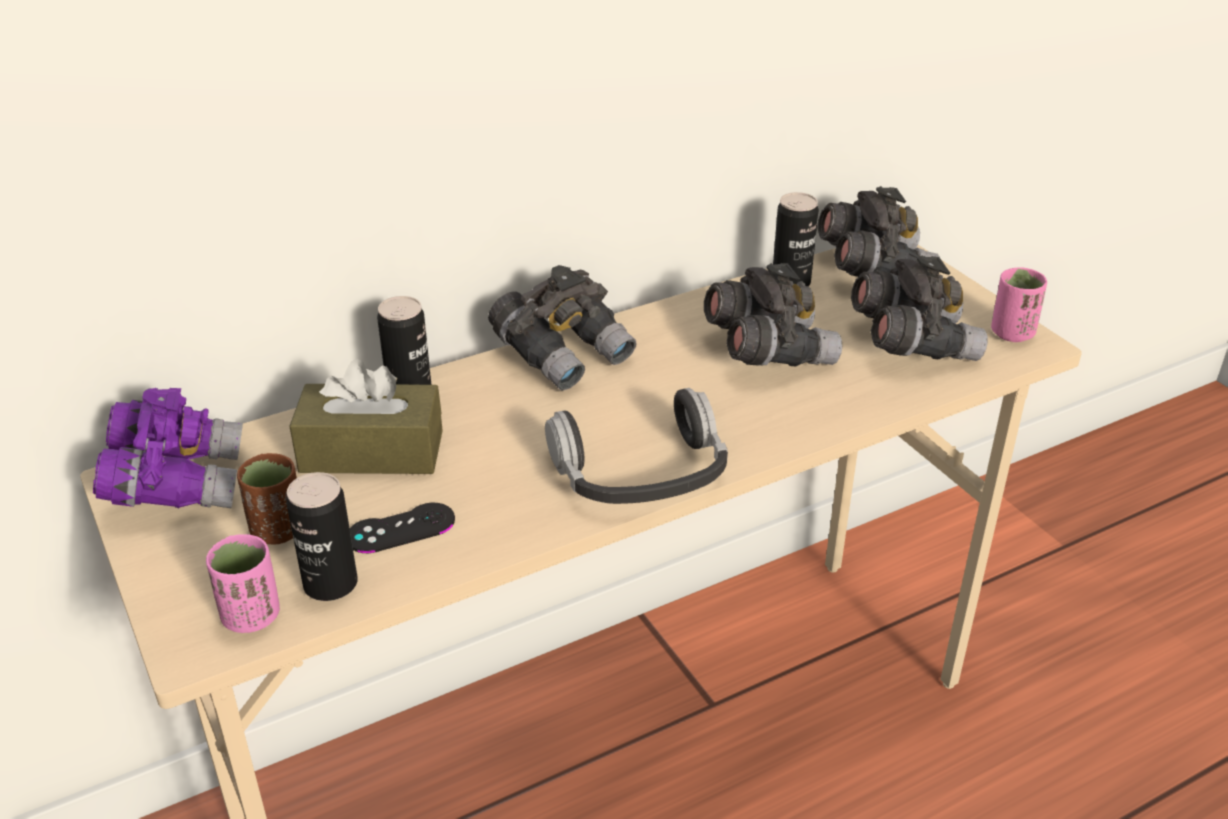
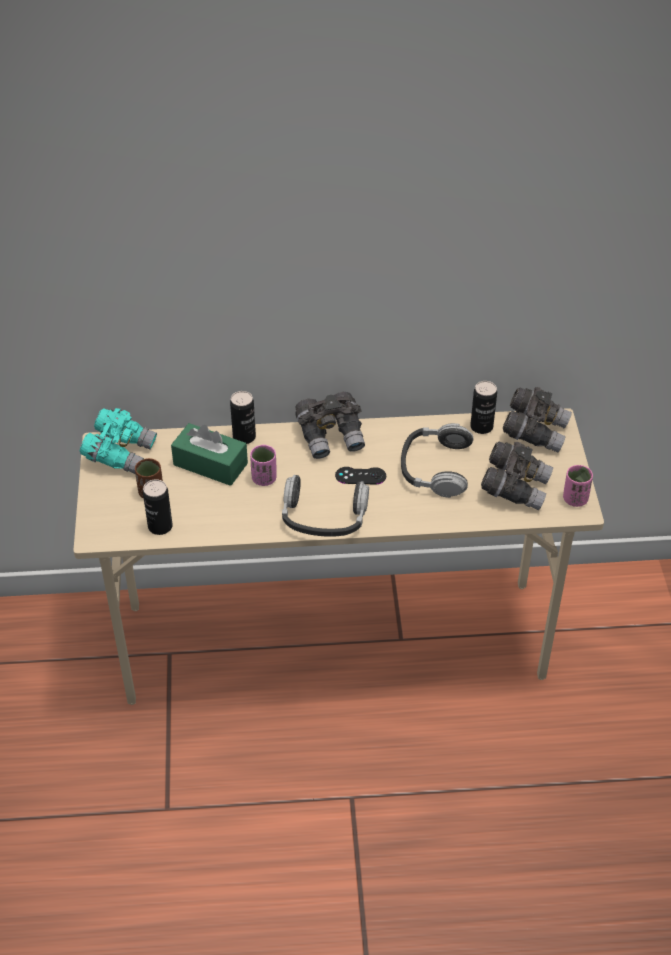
camera: 25 degrees right, 10 degrees up
purple binoculars [93,388,243,509] -> turquoise binoculars [79,408,157,474]
pink cup [206,534,280,633] -> pink cup moved to [250,444,277,486]
brown tissue box [289,359,443,474] -> green tissue box [171,423,248,486]
black game controller [350,503,455,553] -> black game controller moved to [335,467,386,485]
grey binoculars [704,263,842,366] -> headphones [401,423,473,498]

